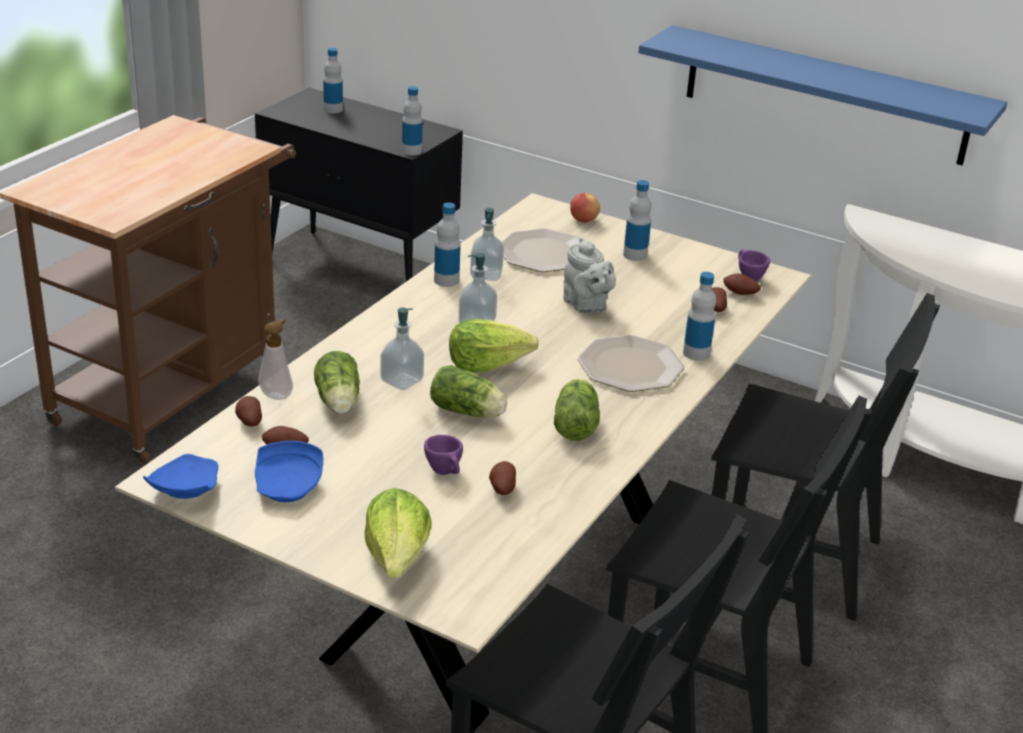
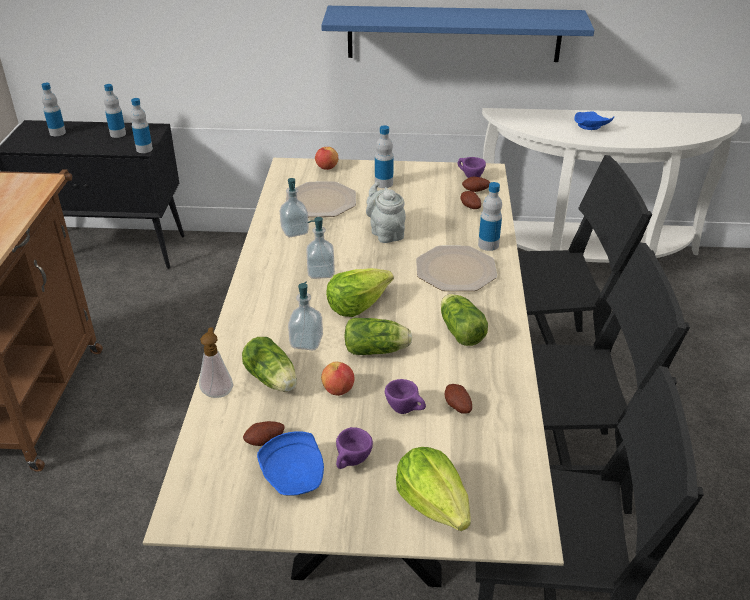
camera: 25 degrees left, 5 degrees up
blue plate [143,454,219,499] -> blue plate moved to [575,111,614,130]
potato [235,396,262,427] -> none
bottle [434,203,461,287] -> bottle moved to [104,84,126,138]
grey teapot [563,237,616,313] -> grey teapot turned 150 degrees counterclockwise [366,181,406,243]
none -> apple [321,361,354,396]
none -> purple cup [336,427,373,469]

